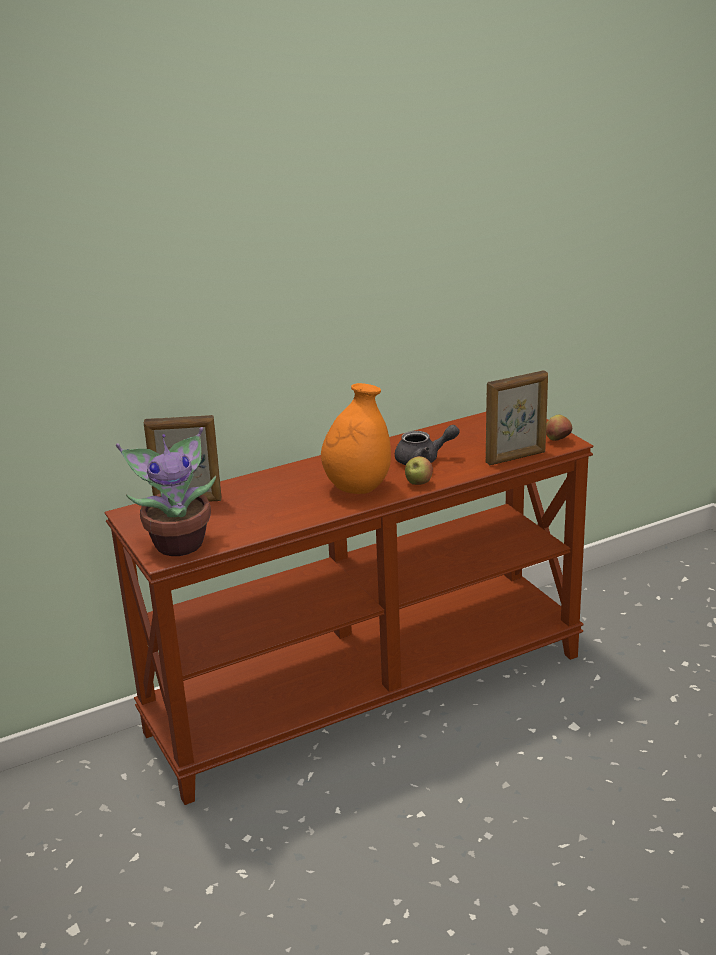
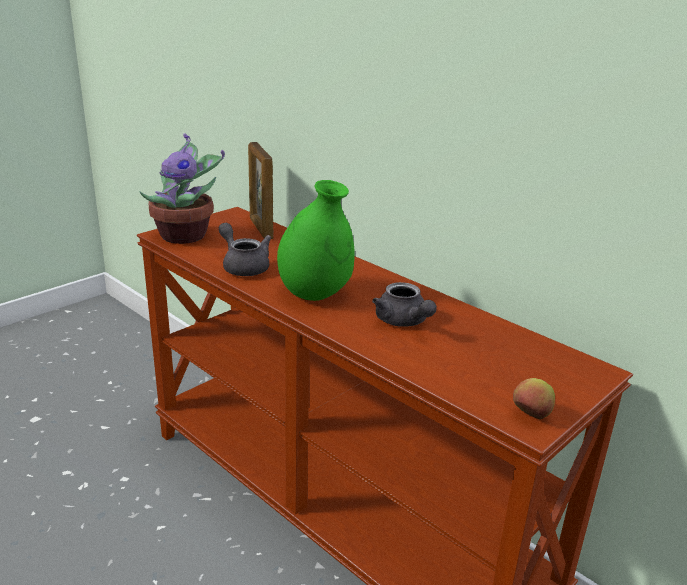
camera: 70 degrees right, 0 degrees up
orange vase [321,383,391,494] -> green vase [277,180,355,301]
apple [405,456,433,485] -> none
picture frame [486,370,548,465] -> none
none -> grey teapot [219,223,272,276]

